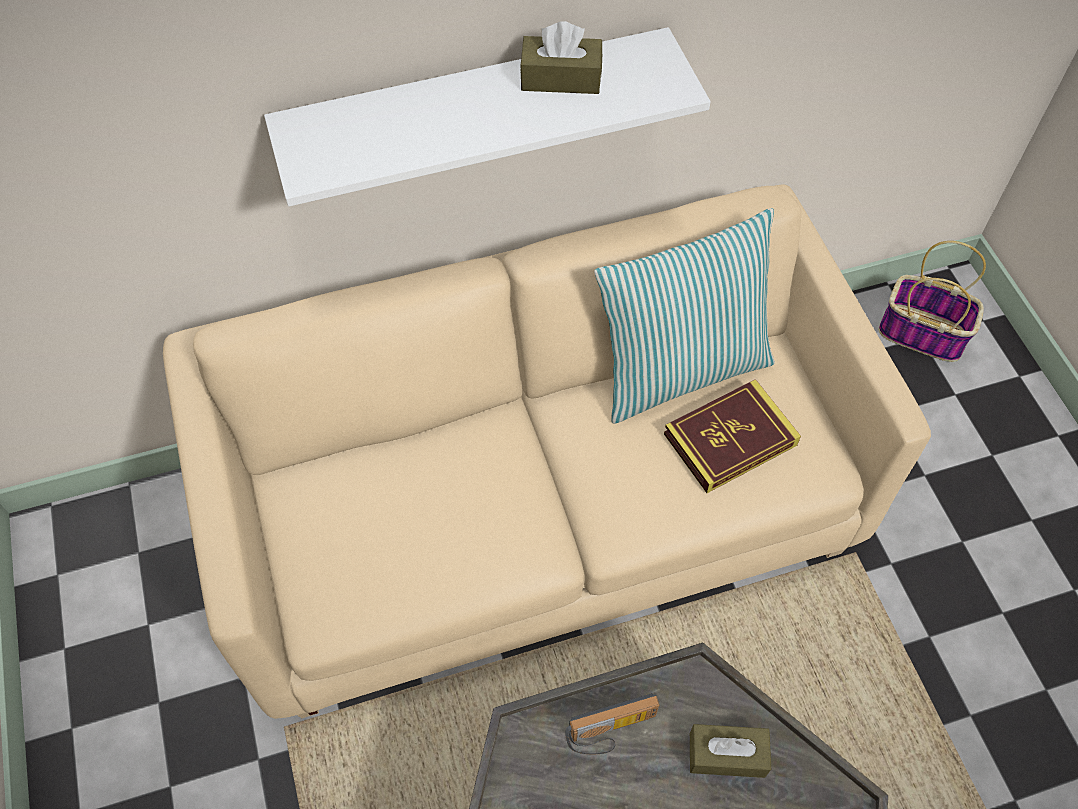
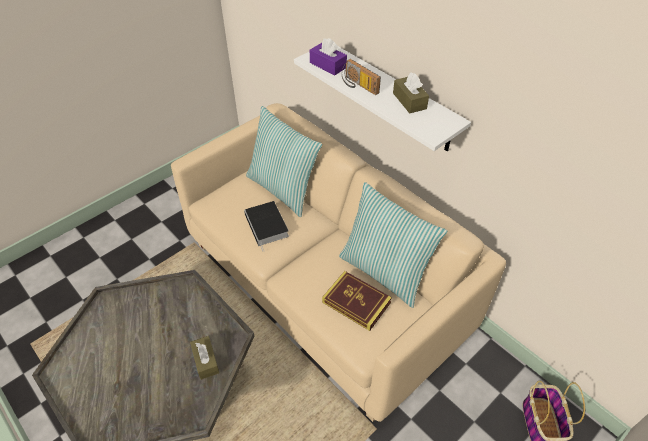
camera: 65 degrees right, 10 degrees down
radio [565,693,660,754] -> radio moved to [342,59,381,95]
none -> book [244,201,289,252]
none -> pillow [246,106,322,217]
none -> purple tissue box [310,38,347,75]

